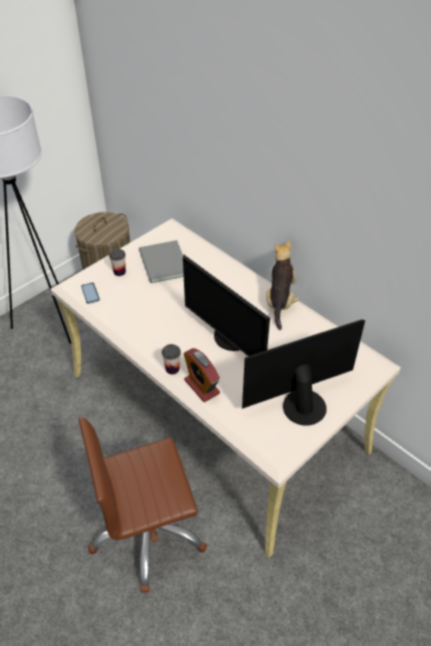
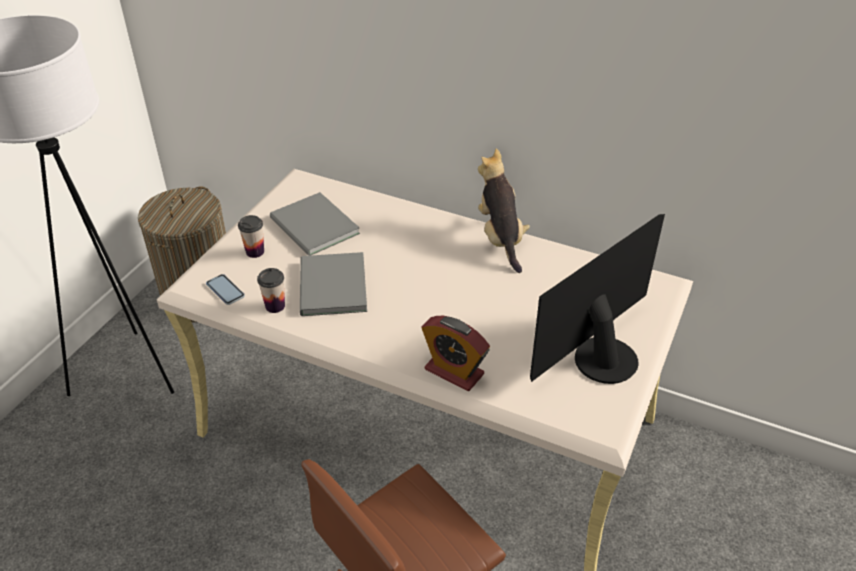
camera: 20 degrees left, 5 degrees down
cup [162,344,181,374] -> cup moved to [257,268,285,313]
monitor [183,255,270,356] -> none
none -> grey book [300,252,367,316]

